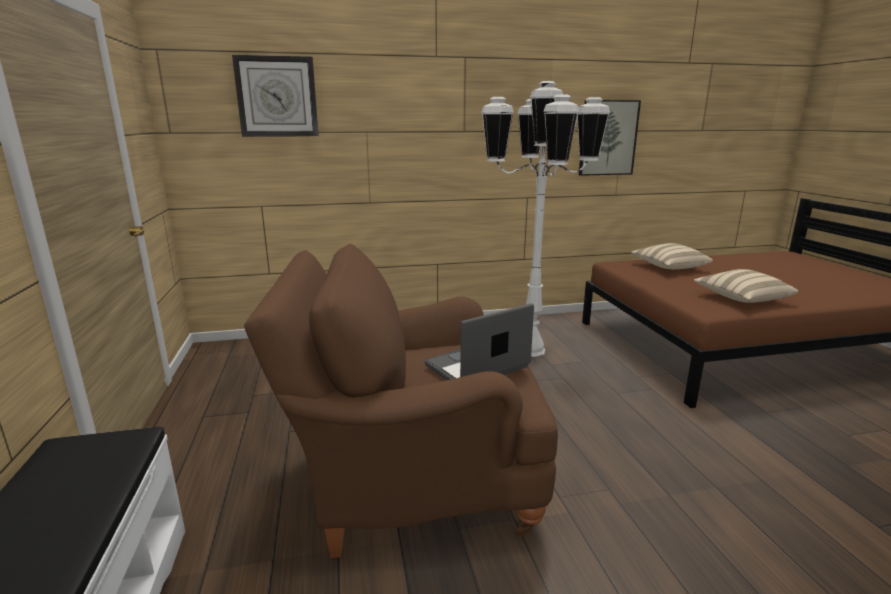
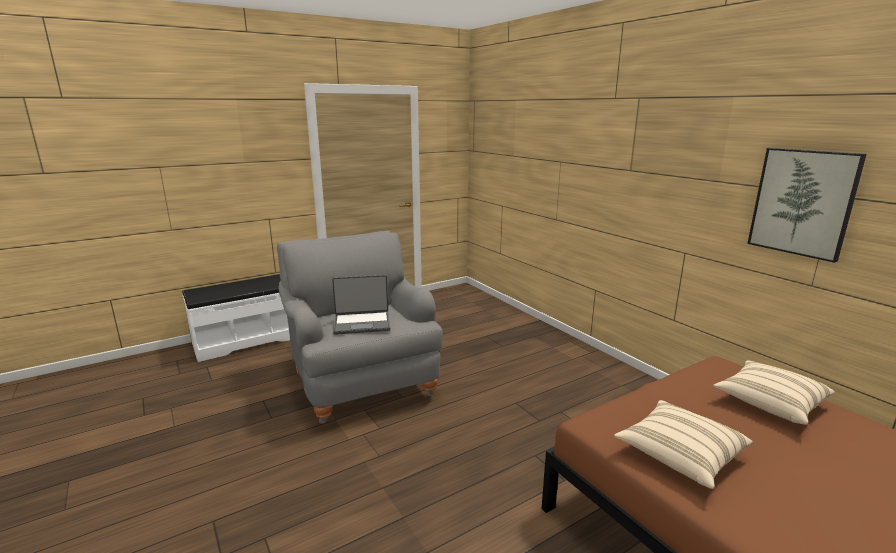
camera: 70 degrees right, 0 degrees up
wall clock [232,55,319,137] -> none
brown armchair [244,244,558,558] -> grey armchair [277,231,443,423]
laptop [425,303,534,380] -> laptop turned 135 degrees clockwise [332,275,390,335]
white floor lamp [481,81,610,357] -> none

